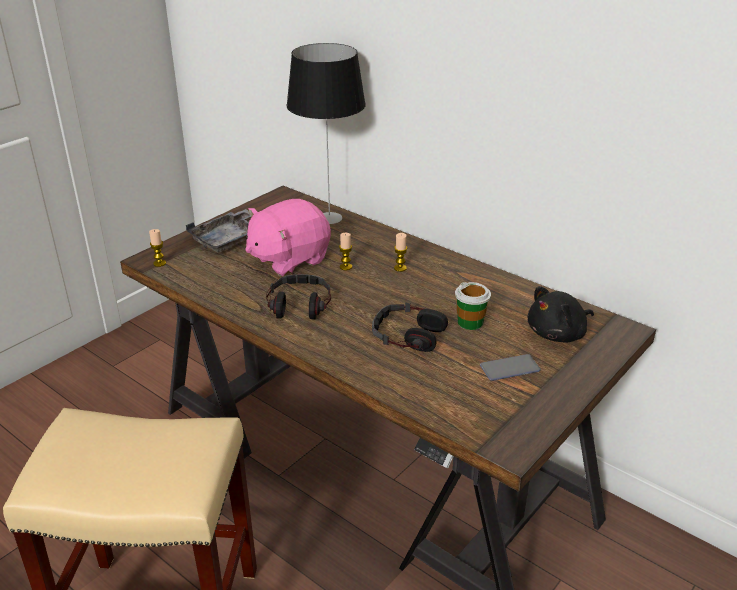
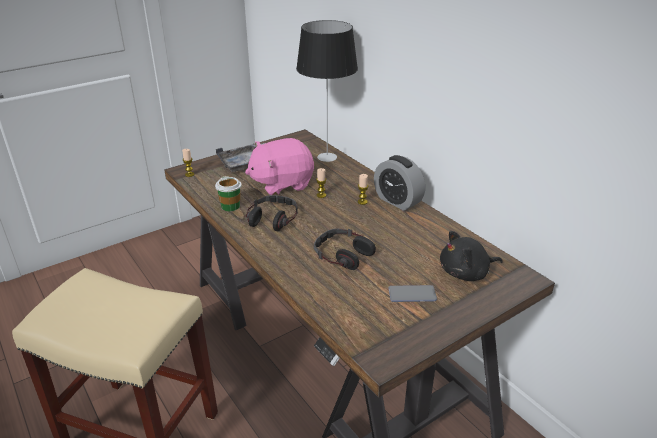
camera: 15 degrees right, 0 degrees up
cup [455,282,491,330] -> cup moved to [215,176,242,211]
none -> alarm clock [374,155,425,211]

